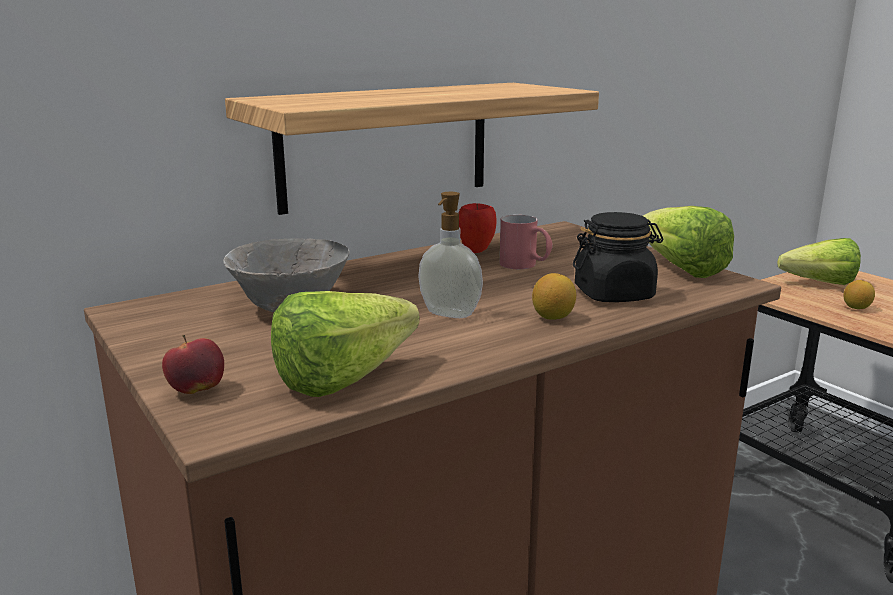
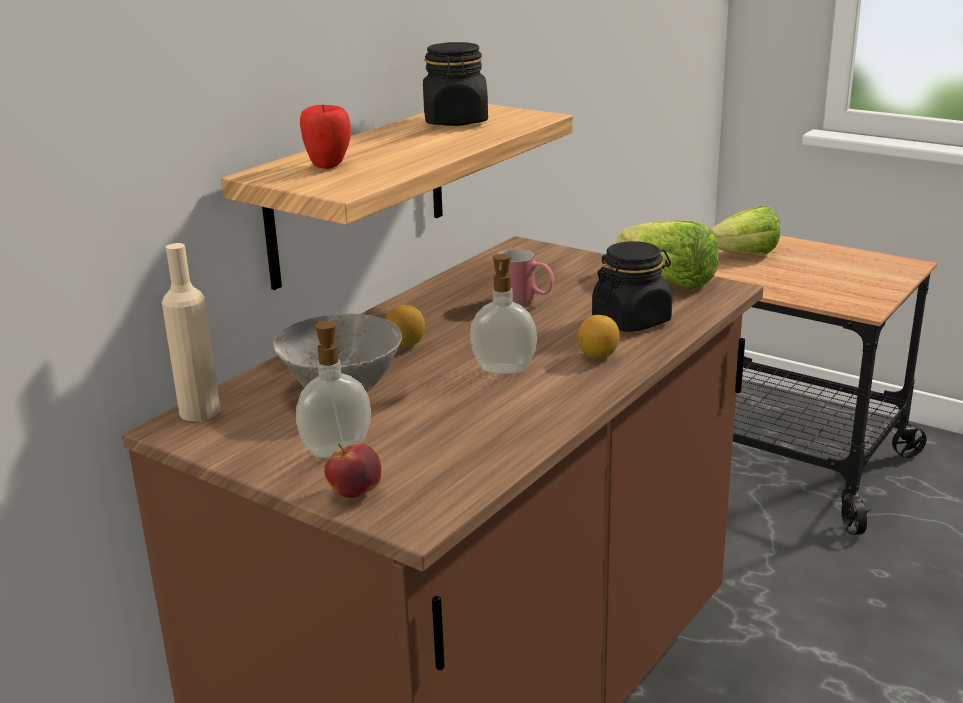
camera: 20 degrees left, 5 degrees up
lettuce [271,291,420,397] -> none
apple [459,203,497,253] -> apple moved to [300,105,351,169]
lemon [844,280,875,309] -> lemon moved to [386,305,425,347]
none -> beige bottle [162,243,220,421]
none -> soap dispenser [296,321,371,458]
none -> black jar [423,42,488,126]

